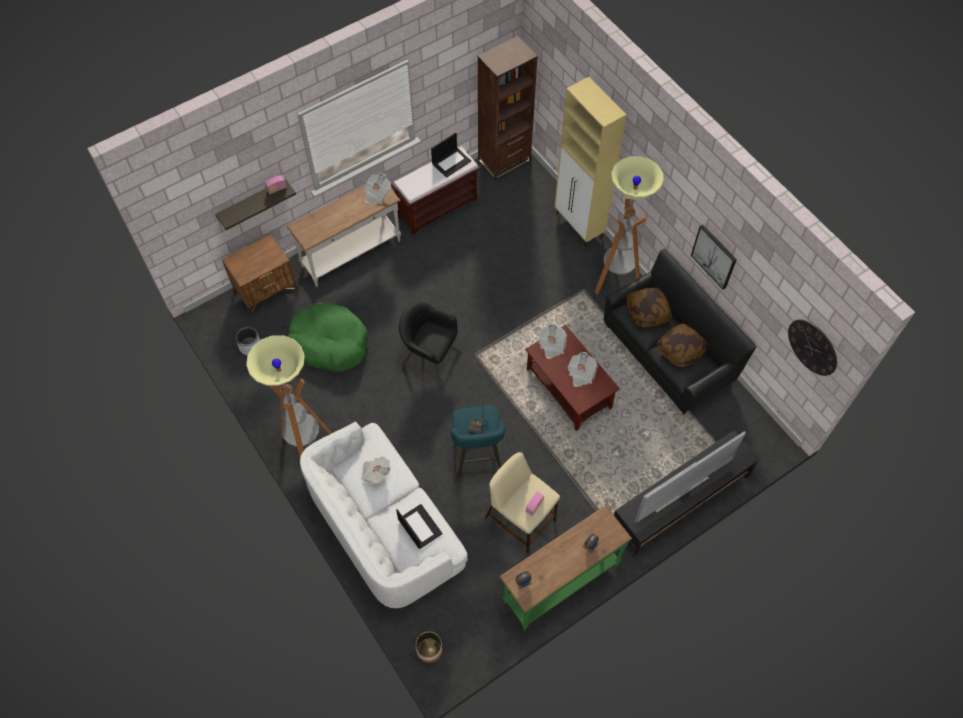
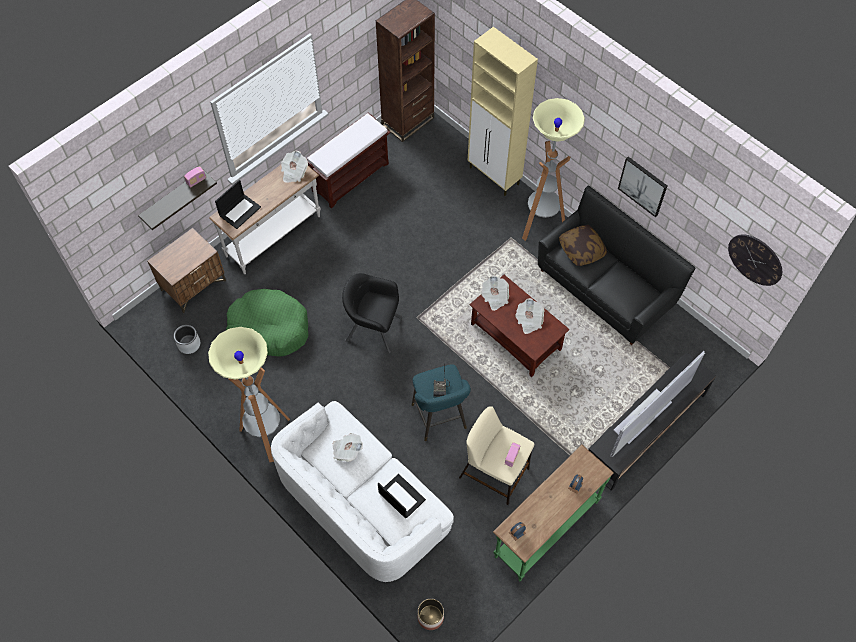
camera: 10 degrees left, 0 degrees up
laptop [431,133,471,178] -> laptop moved to [215,180,261,229]
pillow [656,323,709,368] -> none

